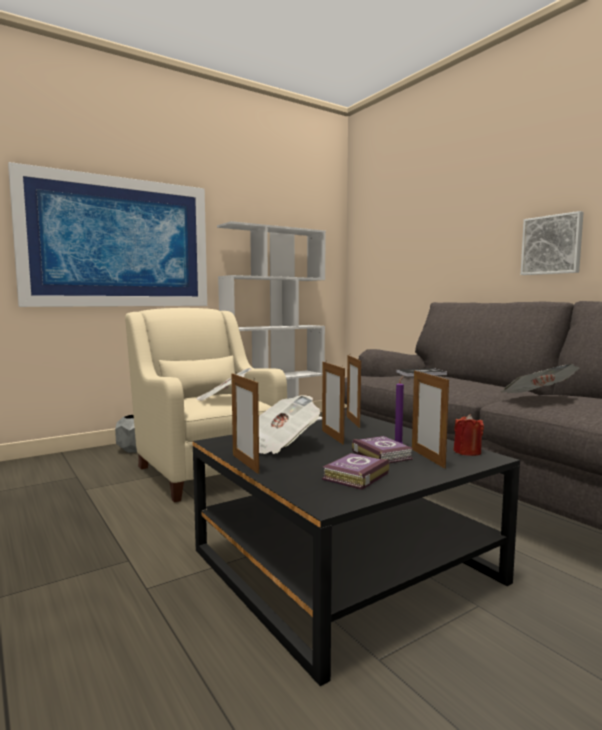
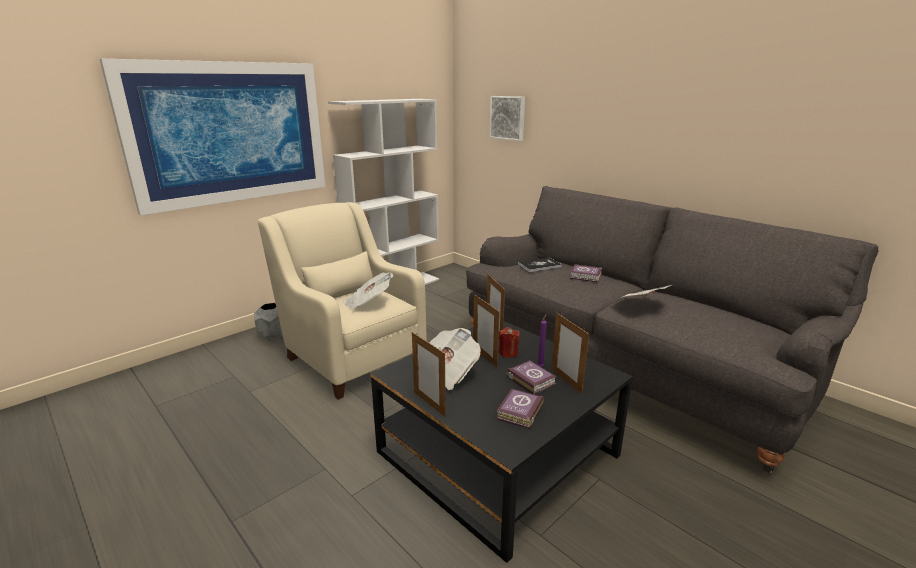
camera: 10 degrees left, 15 degrees up
red candle [454,414,484,456] -> red candle moved to [499,327,520,358]
picture [521,211,584,275] -> picture moved to [489,96,525,141]
none -> book [570,264,602,282]

